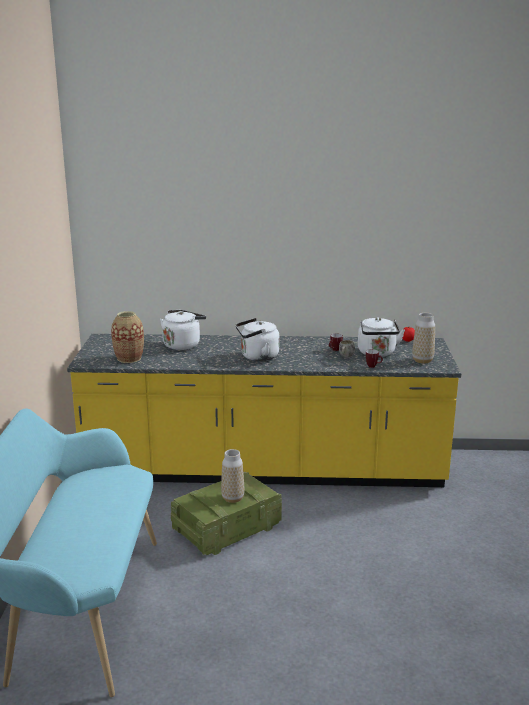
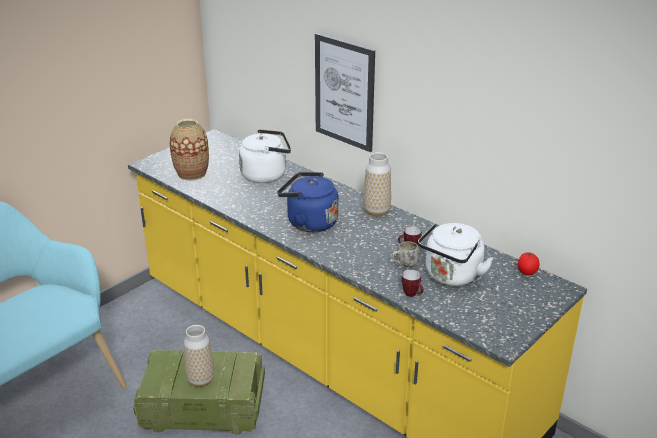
camera: 40 degrees right, 10 degrees up
white kettle [236,318,279,361] -> blue kettle [277,172,339,232]
vase [412,313,435,364] -> vase moved to [363,152,391,216]
none -> picture [315,33,375,152]

